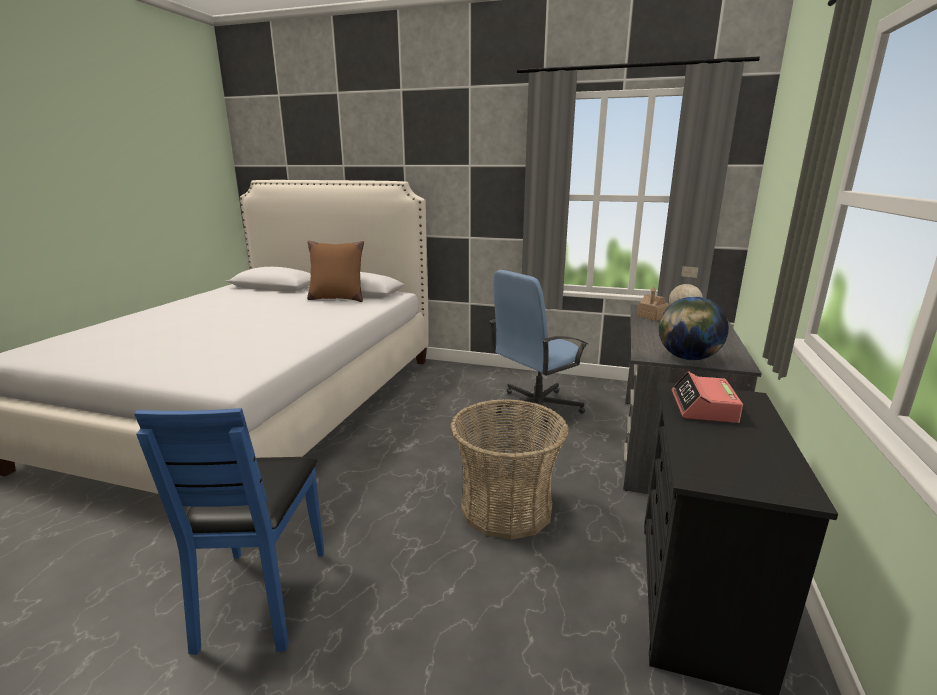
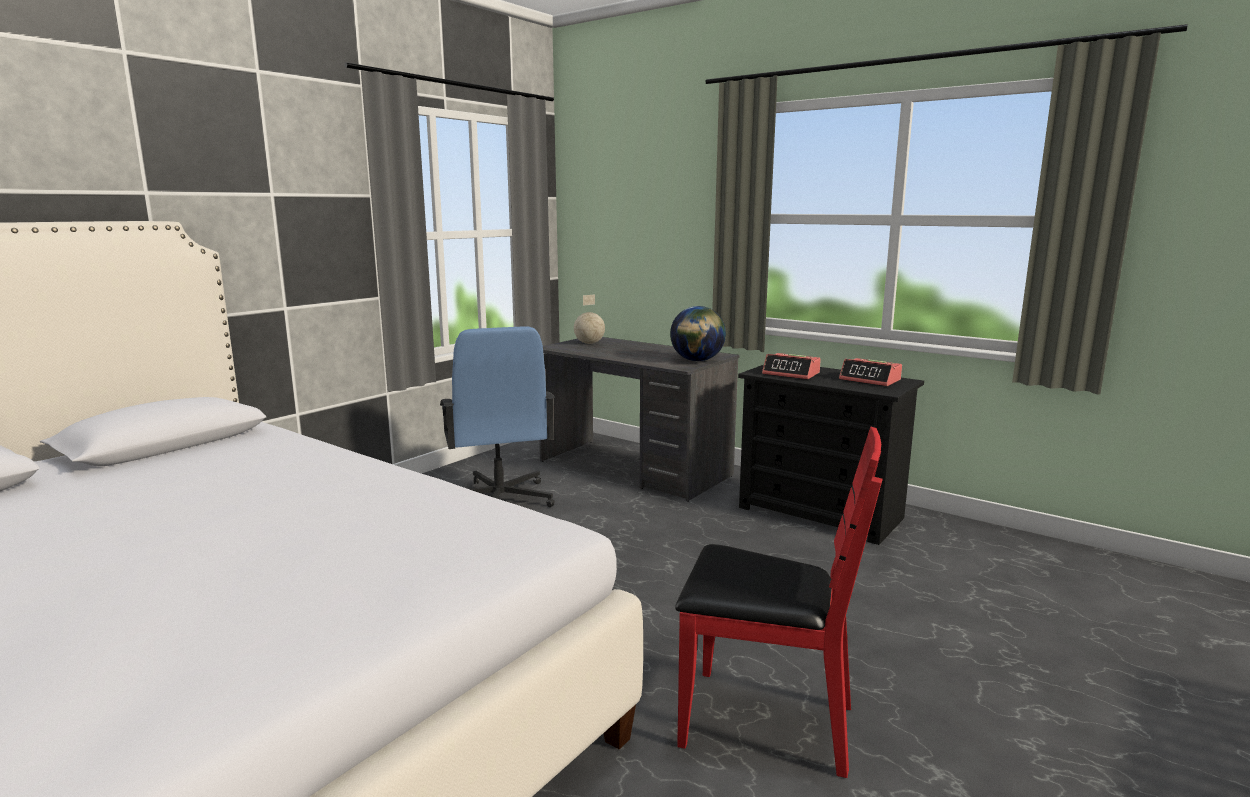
camera: 70 degrees left, 5 degrees down
blue chair [134,408,324,655] -> red chair [675,426,883,778]
brown pillow [307,240,364,302] -> none
basket [450,399,569,540] -> none
toy house [637,287,669,321] -> none
none -> alarm clock [839,358,902,386]

